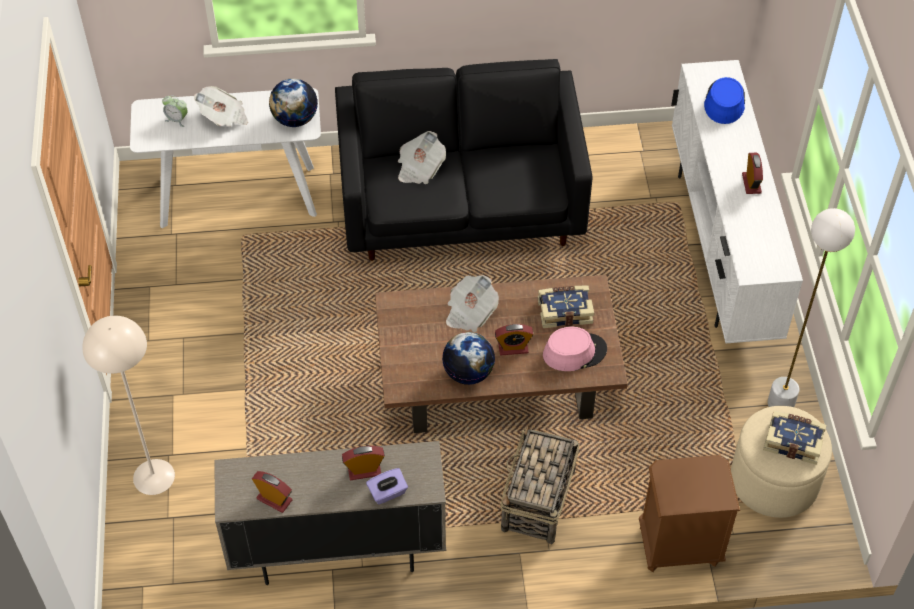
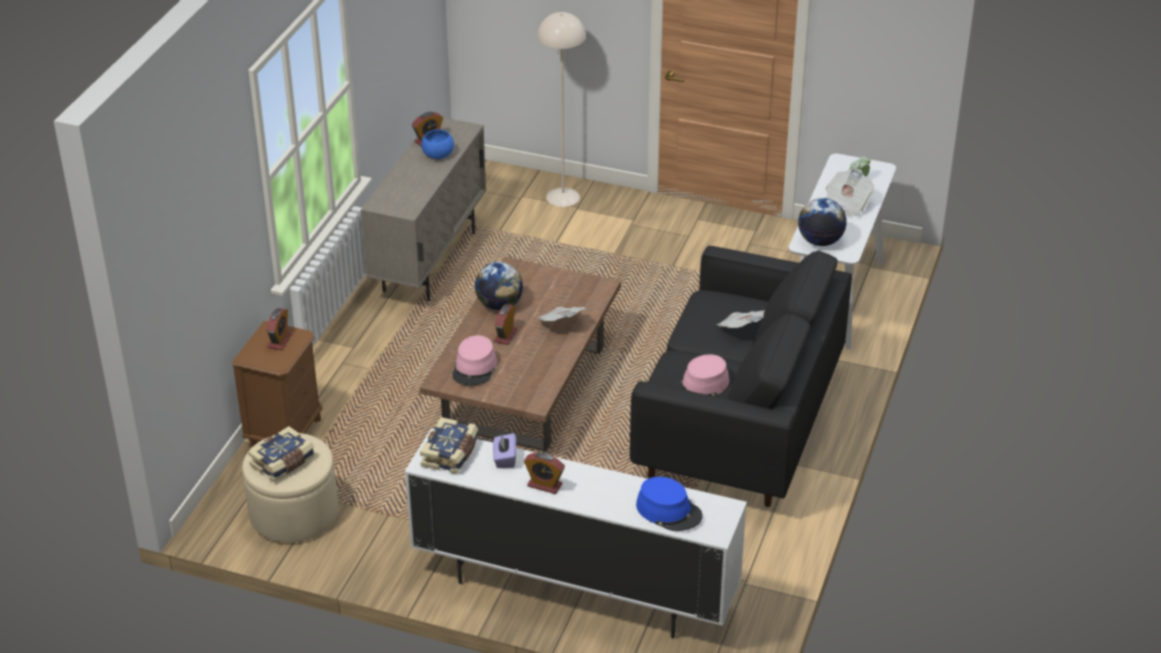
camera: 115 degrees right, 15 degrees down
alarm clock [342,446,385,480] -> alarm clock moved to [266,308,292,350]
purple tissue box [366,468,408,505] -> purple tissue box moved to [493,433,516,468]
basket [500,426,579,544] -> none
book [538,286,594,328] -> book moved to [420,417,478,474]
white floor lamp [767,208,855,407] -> none
none -> blue bowl [421,130,454,159]
none -> pink hat [674,355,729,396]

